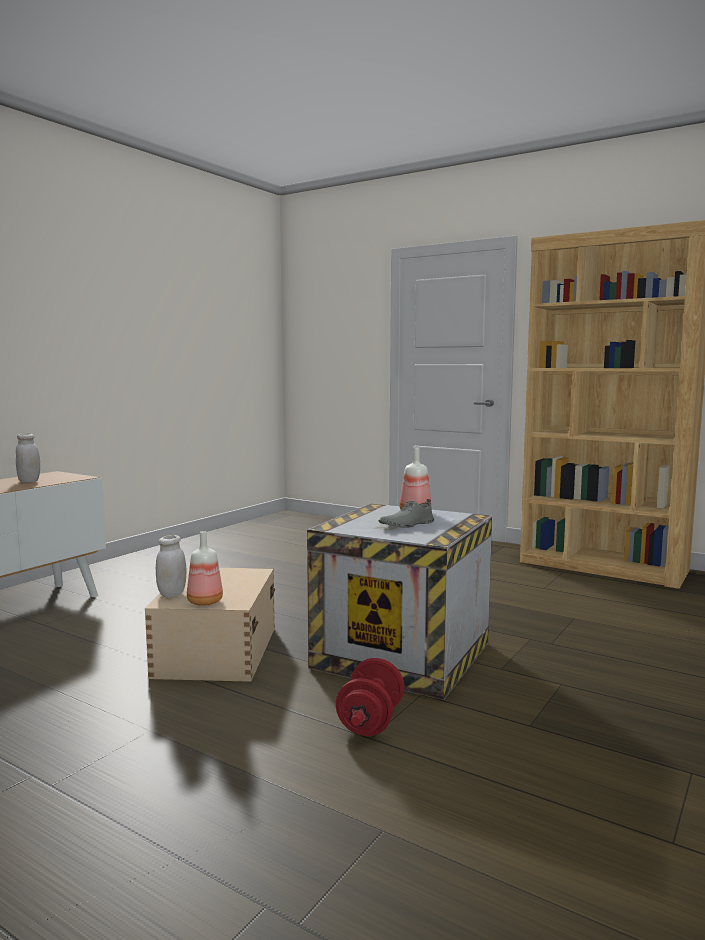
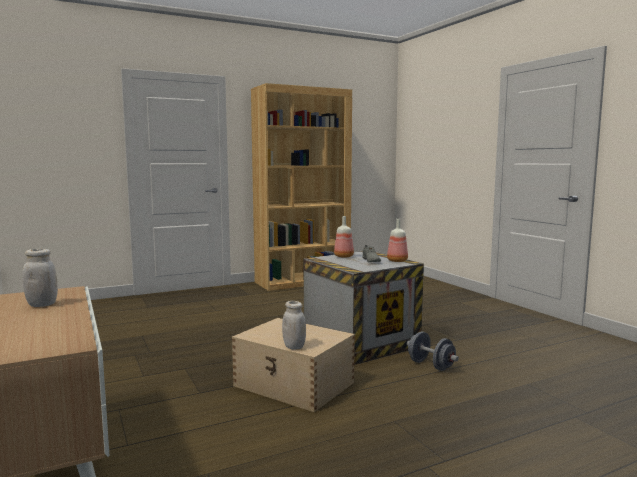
camera: 60 degrees left, 0 degrees up
bottle [187,531,223,606] -> bottle moved to [387,219,408,262]
red dumbbell [336,658,404,736] -> grey dumbbell [407,332,459,371]

